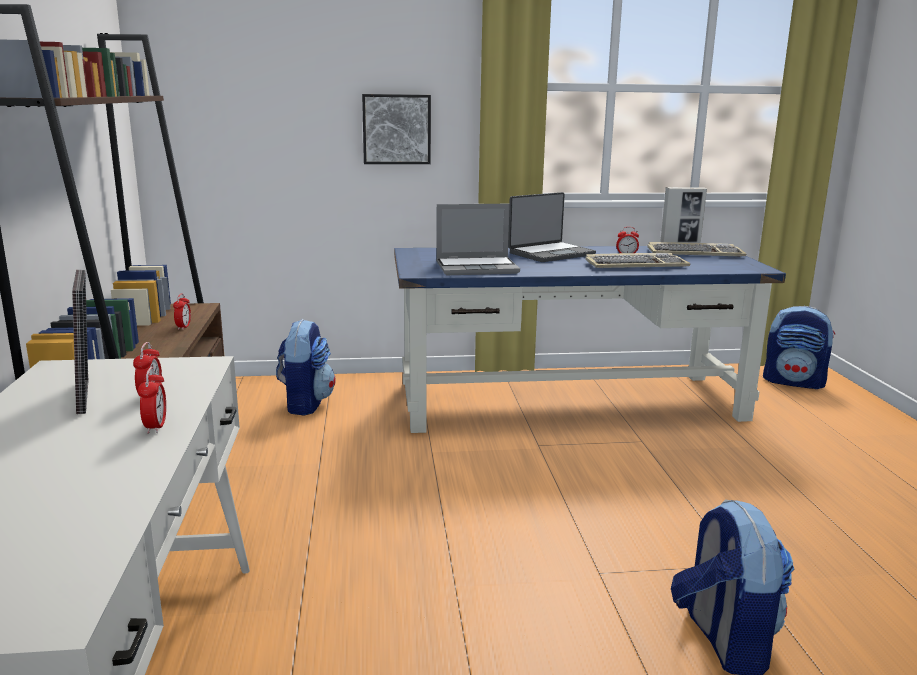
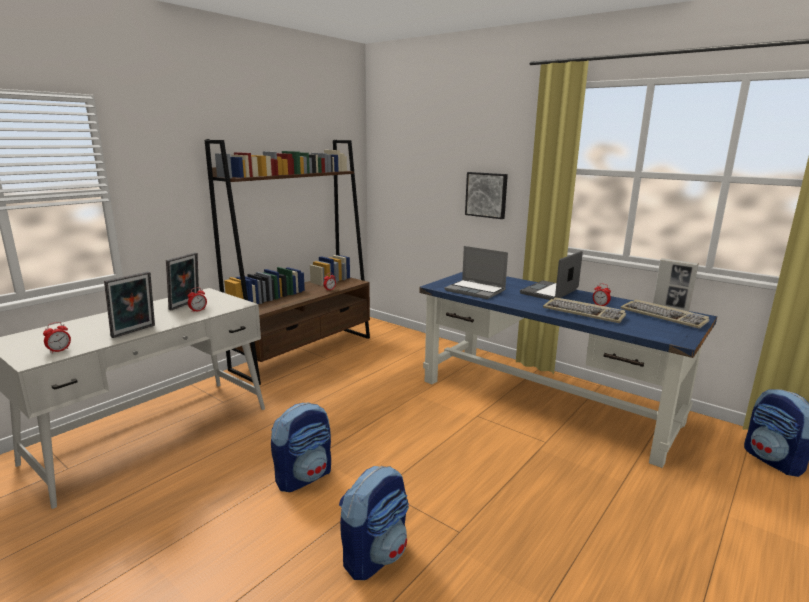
camera: 45 degrees right, 0 degrees up
alarm clock [138,367,166,434] -> alarm clock moved to [43,322,71,354]
backpack [276,319,336,415] -> backpack moved to [271,402,331,492]
laptop [508,192,596,262] -> laptop turned 120 degrees clockwise [520,251,583,300]
none -> picture frame [104,272,155,338]

